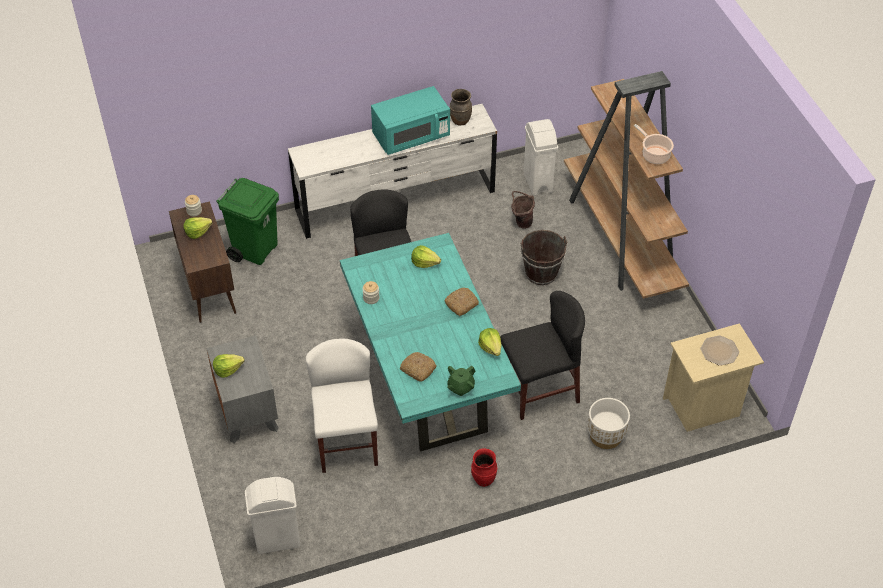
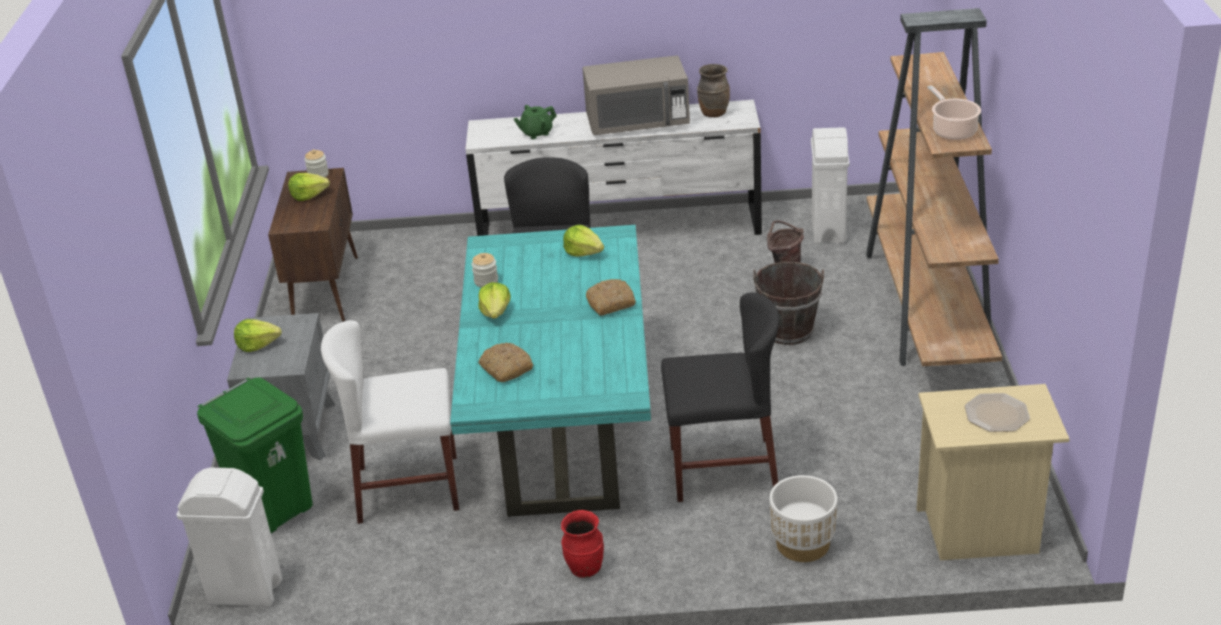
camera: 20 degrees right, 15 degrees down
green trash can [216,178,279,265] -> green trash can moved to [197,377,312,533]
white chair [306,339,378,473] -> white chair turned 105 degrees counterclockwise [321,320,459,524]
turquoise microwave [371,86,450,155] -> grey microwave [582,55,690,135]
green teapot [447,365,476,396] -> green teapot moved to [514,105,556,139]
lettuce [478,328,502,356] -> lettuce moved to [478,282,511,319]

